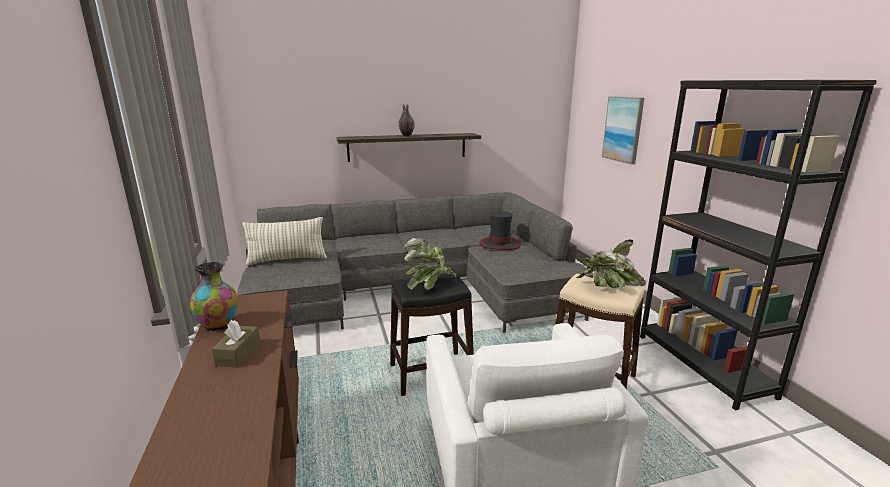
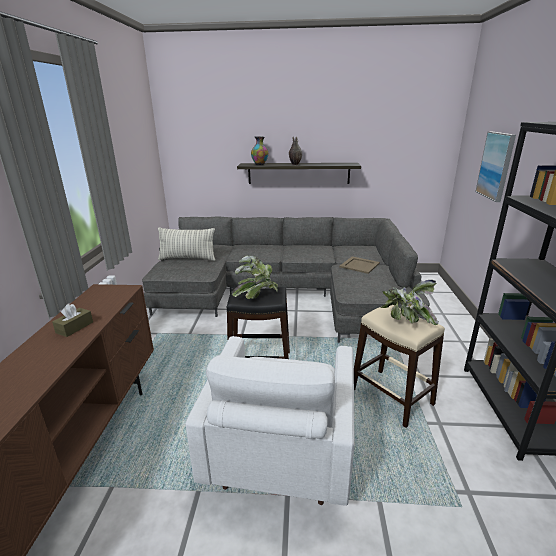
camera: 20 degrees right, 5 degrees up
vase [190,262,238,331] -> vase moved to [251,136,268,165]
hat [479,211,521,250] -> beige tray [339,256,380,274]

